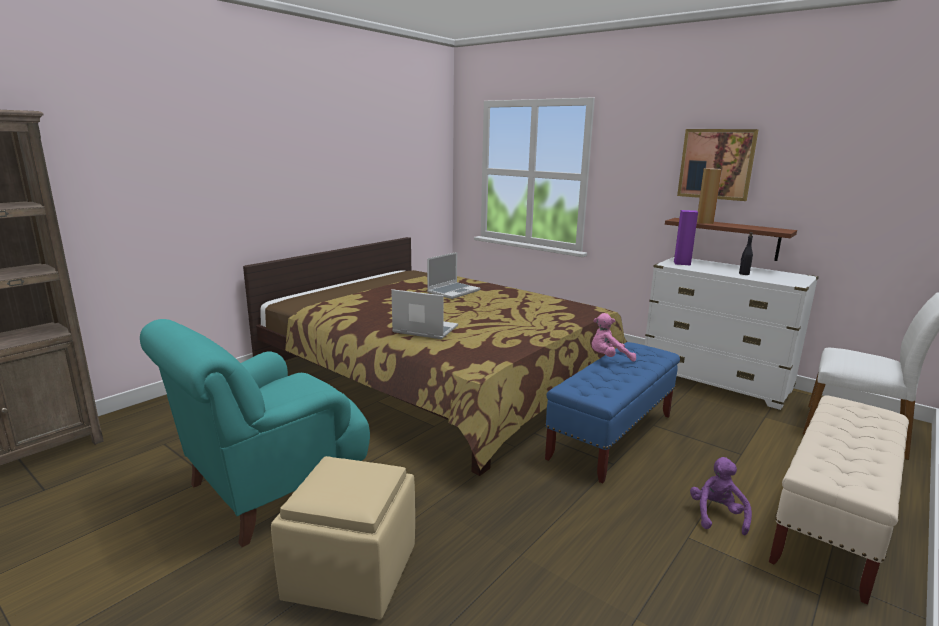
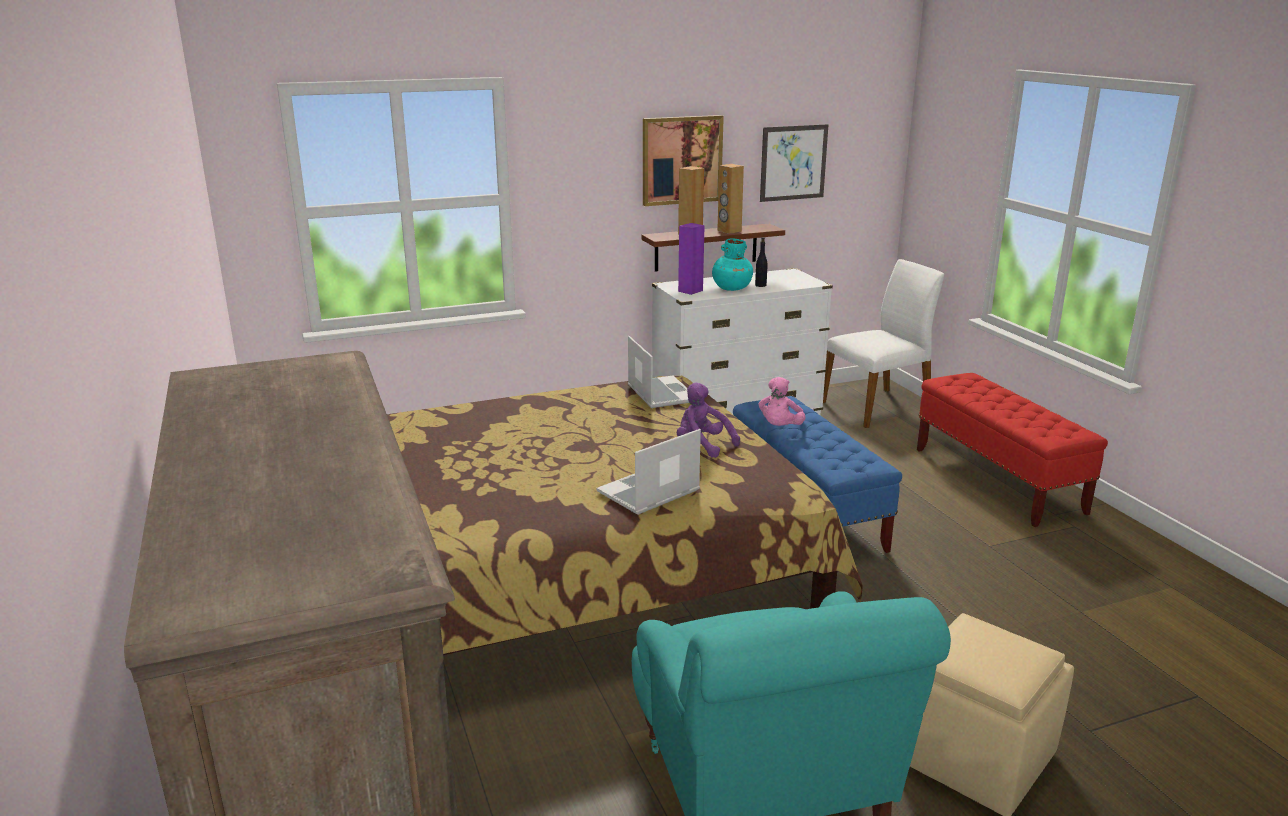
camera: 60 degrees left, 5 degrees up
laptop [427,252,480,299] -> laptop moved to [628,336,689,408]
purple plush toy [690,457,752,535] -> purple plush toy moved to [677,383,740,458]
beige bench [769,396,909,605] -> red bench [917,373,1108,527]
none -> turquoise vase [712,238,753,291]
none -> brown speaker [717,164,744,234]
none -> picture [760,124,829,202]

